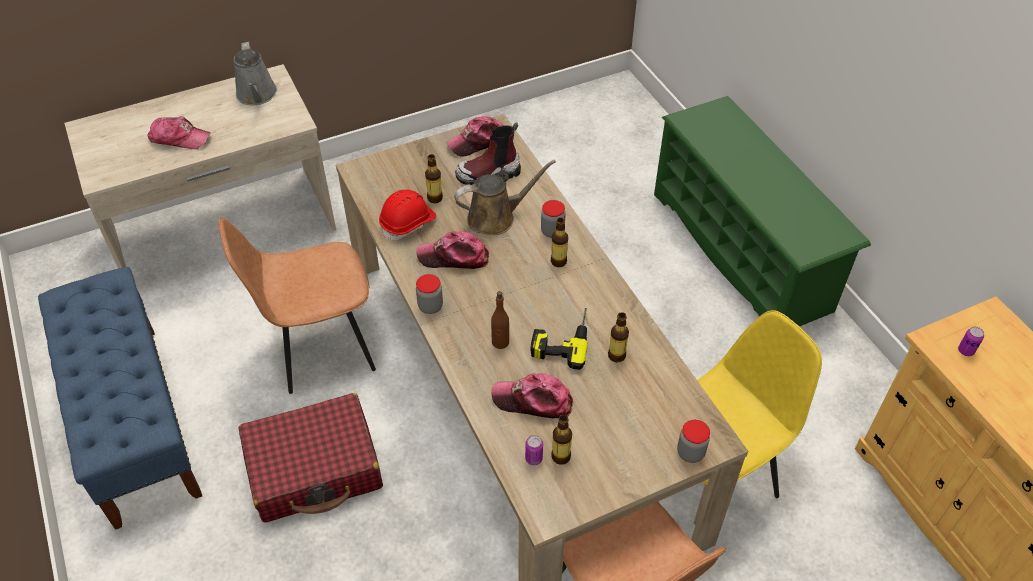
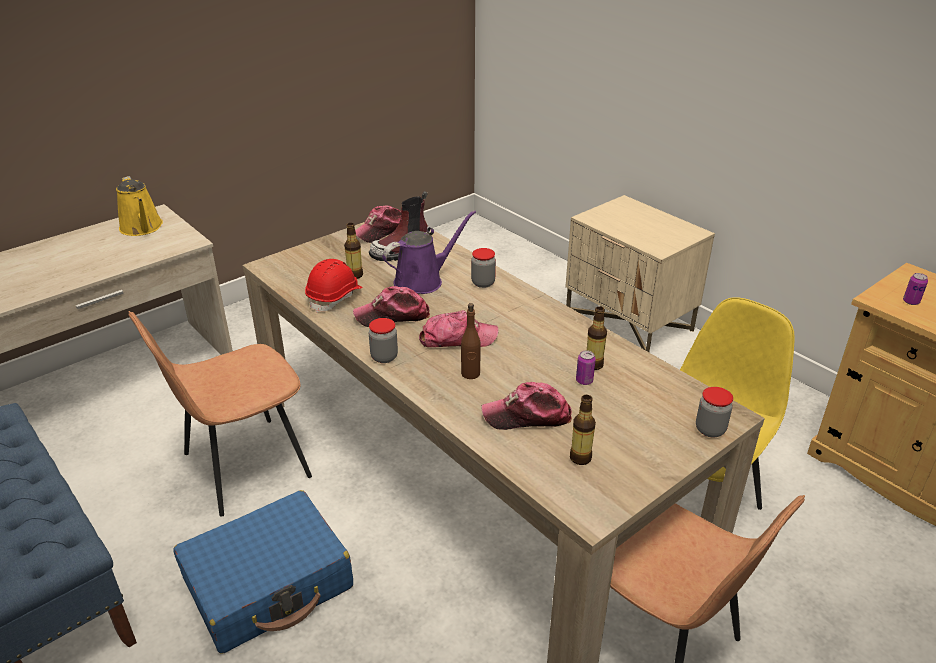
camera: 15 degrees left, 15 degrees down
cap [147,117,210,149] -> cap moved to [419,310,499,347]
grey watering can [234,42,277,105] -> yellow watering can [116,176,163,236]
red suitcase [238,393,383,522] -> blue suitcase [173,490,353,653]
brown watering can [454,160,556,235] -> purple watering can [382,210,476,294]
can [525,435,543,465] -> can moved to [576,350,596,385]
power drill [531,308,587,370] -> none
bottle [551,218,568,267] -> none
green shoe rack [654,96,871,327] -> beige nightstand [565,195,715,352]

